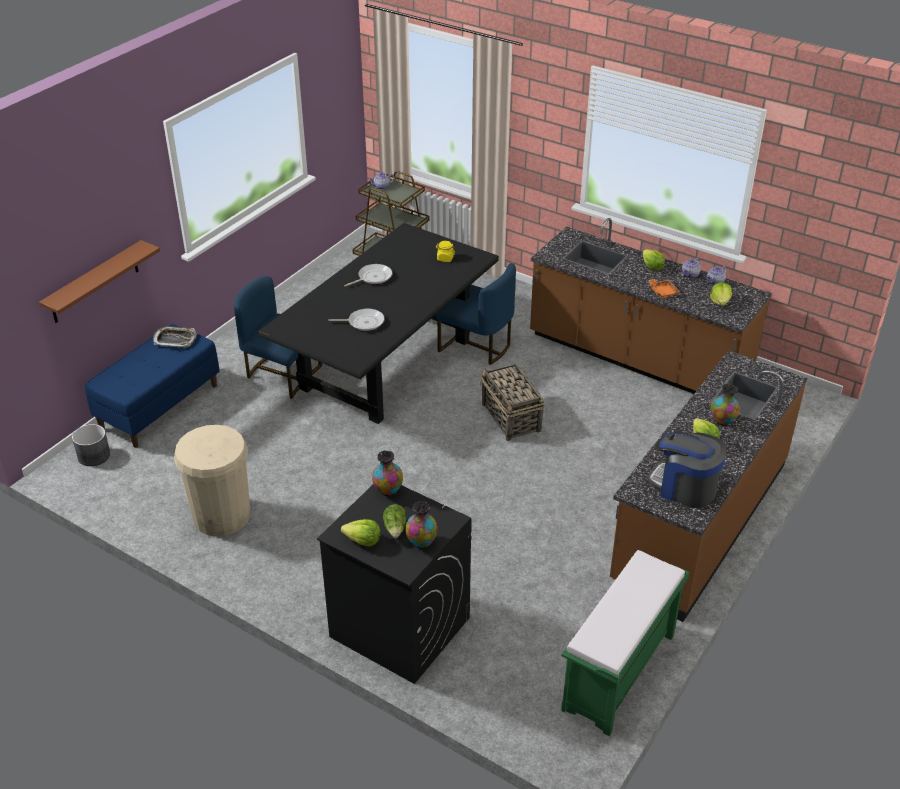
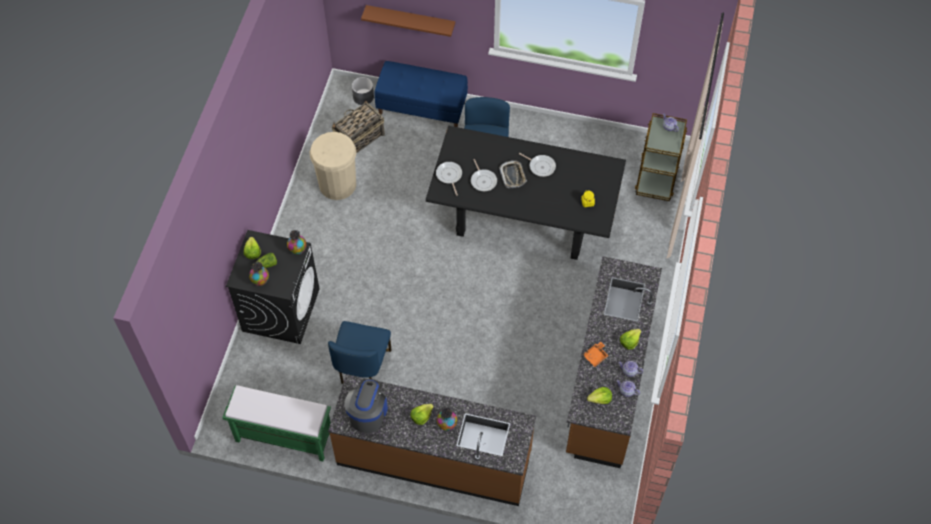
camera: 70 degrees right, 20 degrees up
tray [153,327,197,348] -> tray moved to [499,160,527,188]
blue chair [436,263,516,365] -> blue chair moved to [328,321,391,384]
basket [480,364,545,441] -> basket moved to [332,100,385,153]
none -> frying pan [436,162,462,196]

